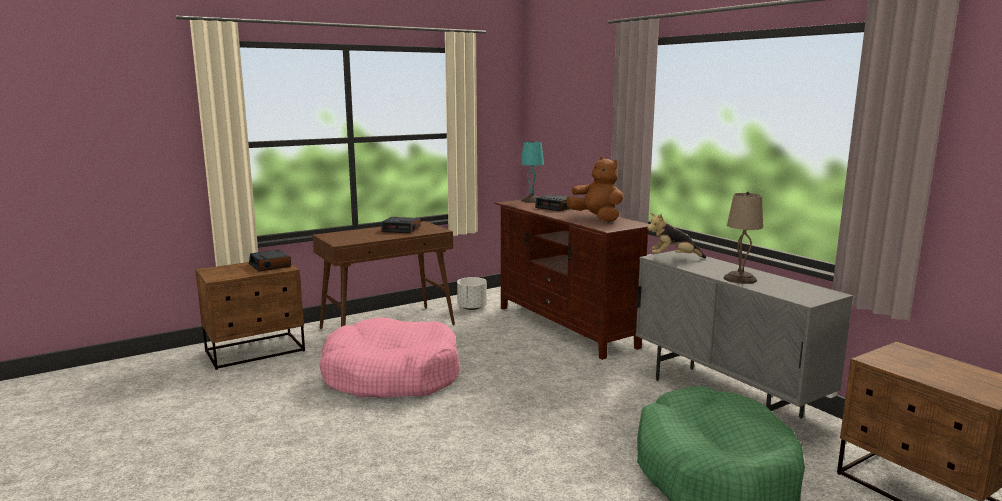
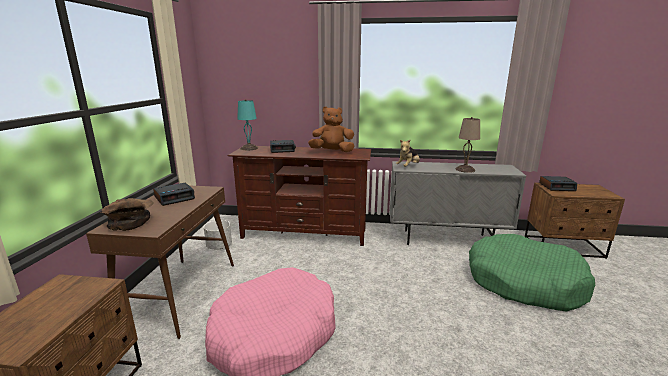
camera: 50 degrees left, 5 degrees up
alarm clock [249,250,291,271] -> alarm clock moved to [539,176,577,191]
none -> brown bowl [100,198,154,231]

